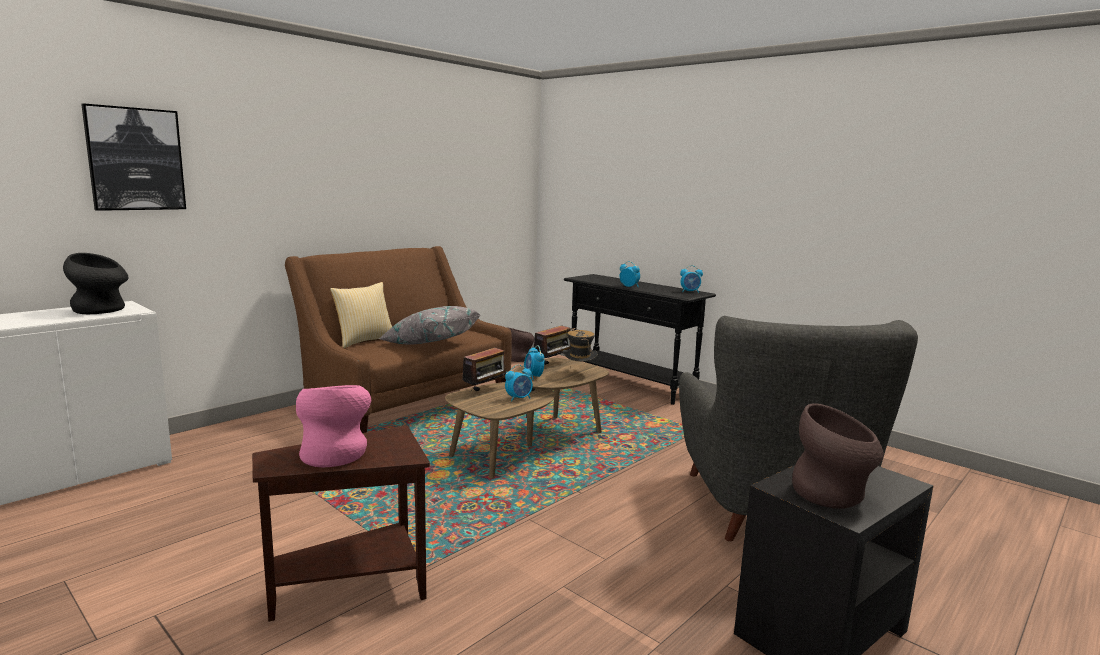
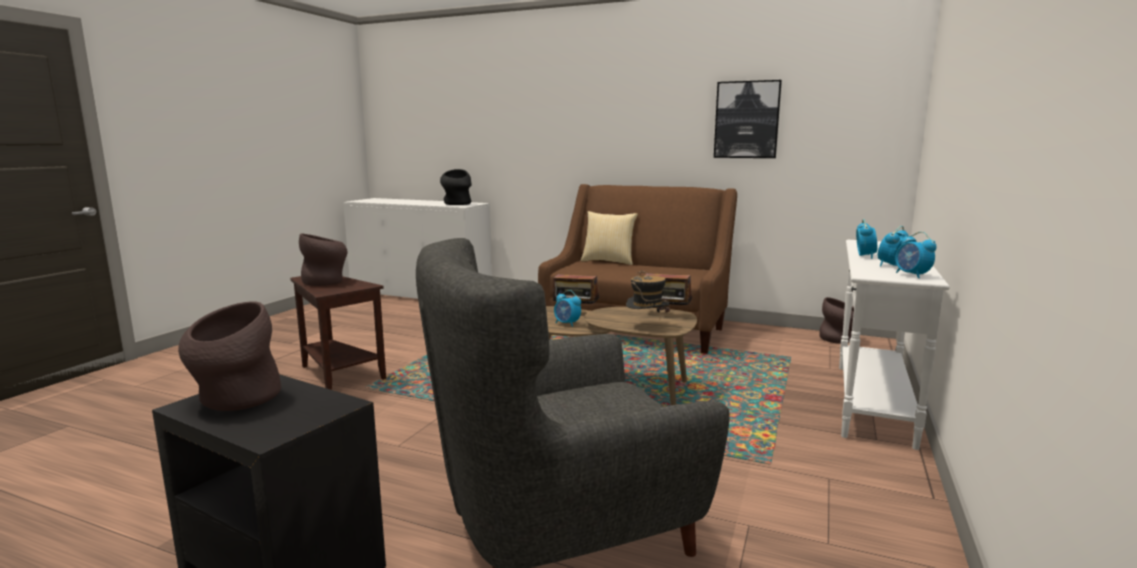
camera: 70 degrees right, 0 degrees up
picture [81,103,186,211] -> picture moved to [714,80,782,158]
pink vase [296,385,371,467] -> brown vase [299,234,348,286]
grey pillow [379,306,481,345] -> none
alarm clock [524,345,545,380] -> alarm clock moved to [878,226,909,267]
black console table [564,274,716,405] -> white console table [839,240,950,450]

